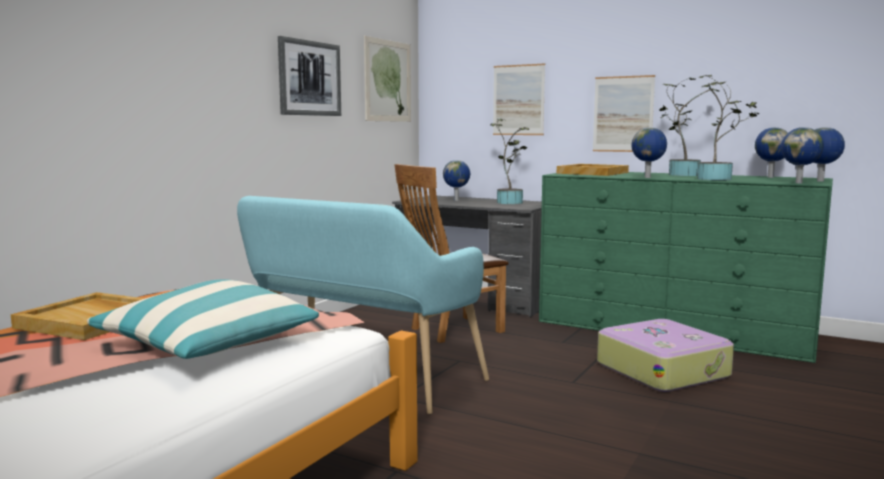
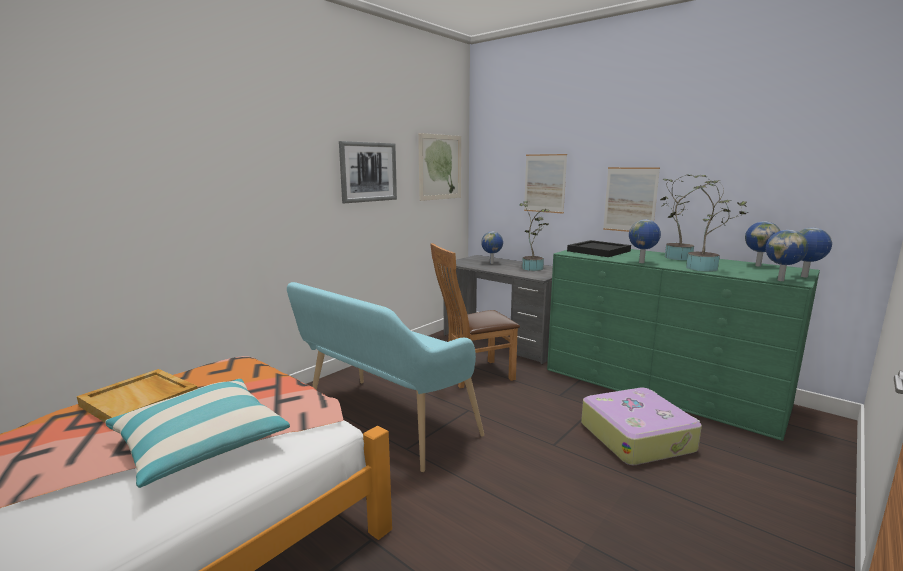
camera: 10 degrees right, 5 degrees up
beige tray [557,164,629,176] -> black tray [567,240,631,257]

